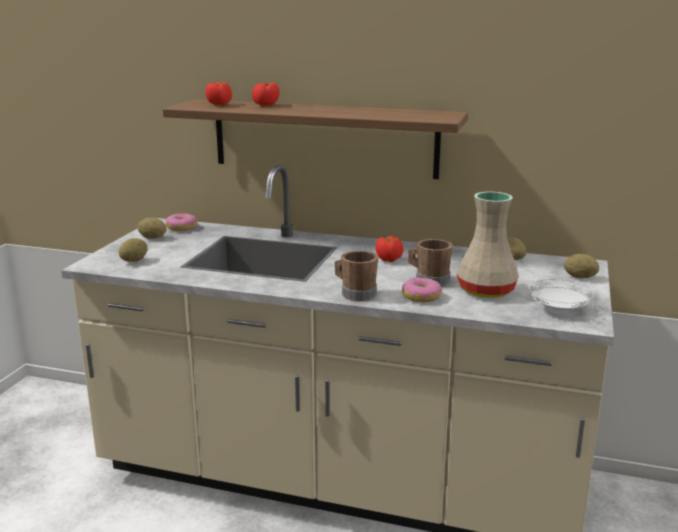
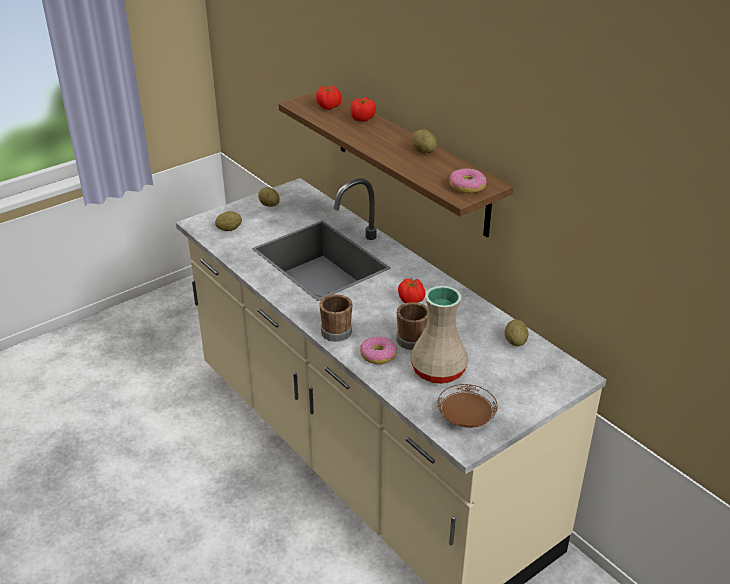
camera: 35 degrees right, 15 degrees up
donut [165,213,198,231] -> donut moved to [449,168,487,194]
white plate [529,279,594,310] -> brown plate [437,384,497,428]
potato [564,254,599,278] -> potato moved to [412,129,437,153]

